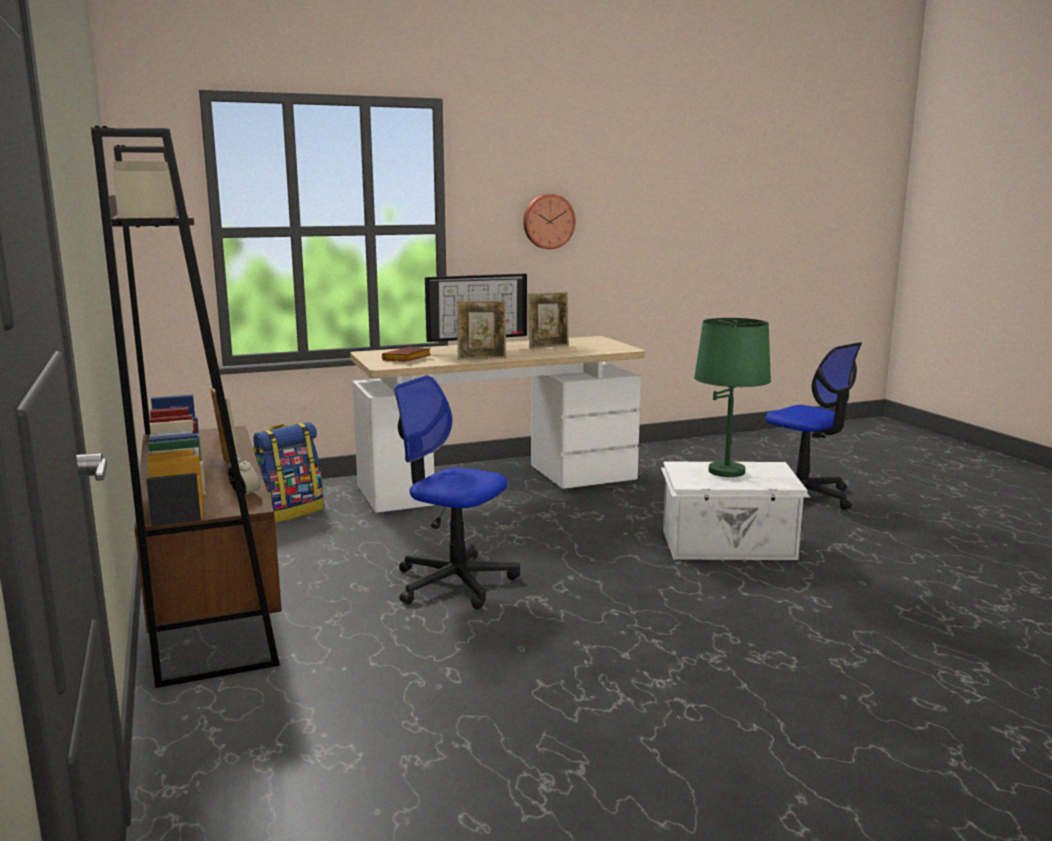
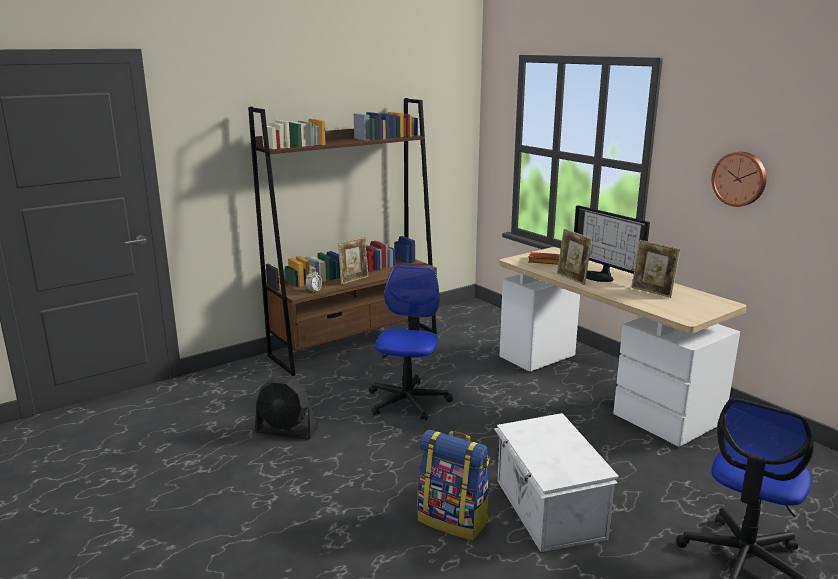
camera: 75 degrees right, 5 degrees up
backpack [253,422,324,523] -> backpack moved to [417,430,489,540]
green table lamp [694,318,771,477] -> none
none -> black fan [255,378,318,440]

